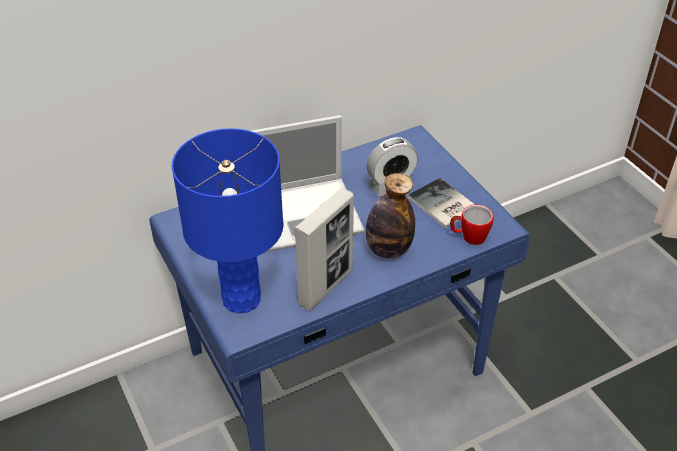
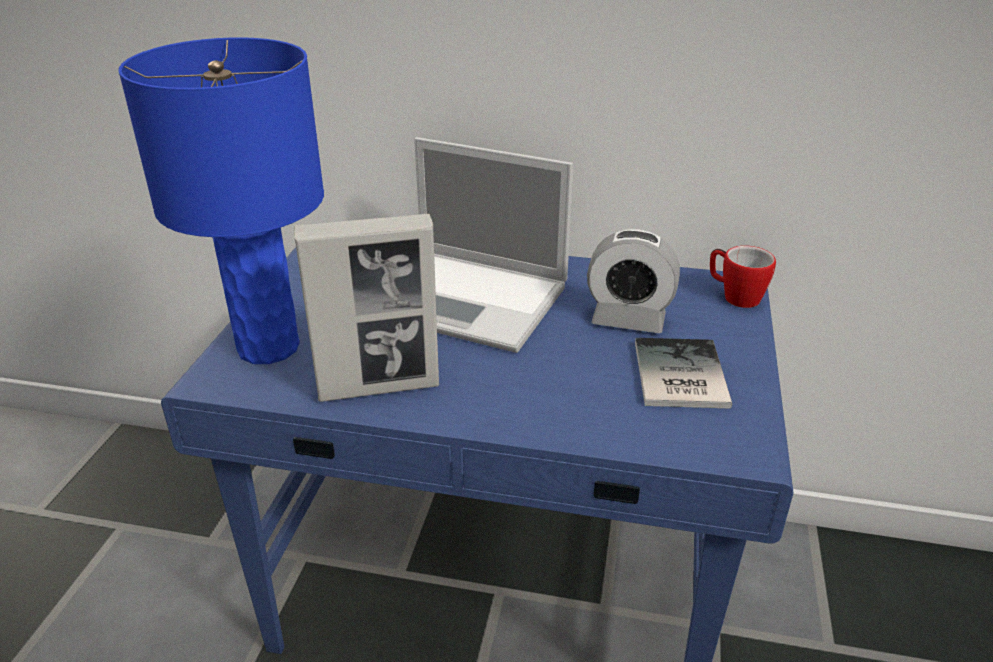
camera: 40 degrees right, 10 degrees down
bottle [366,173,415,259] -> none
mug [450,205,494,245] -> mug moved to [710,246,776,308]

